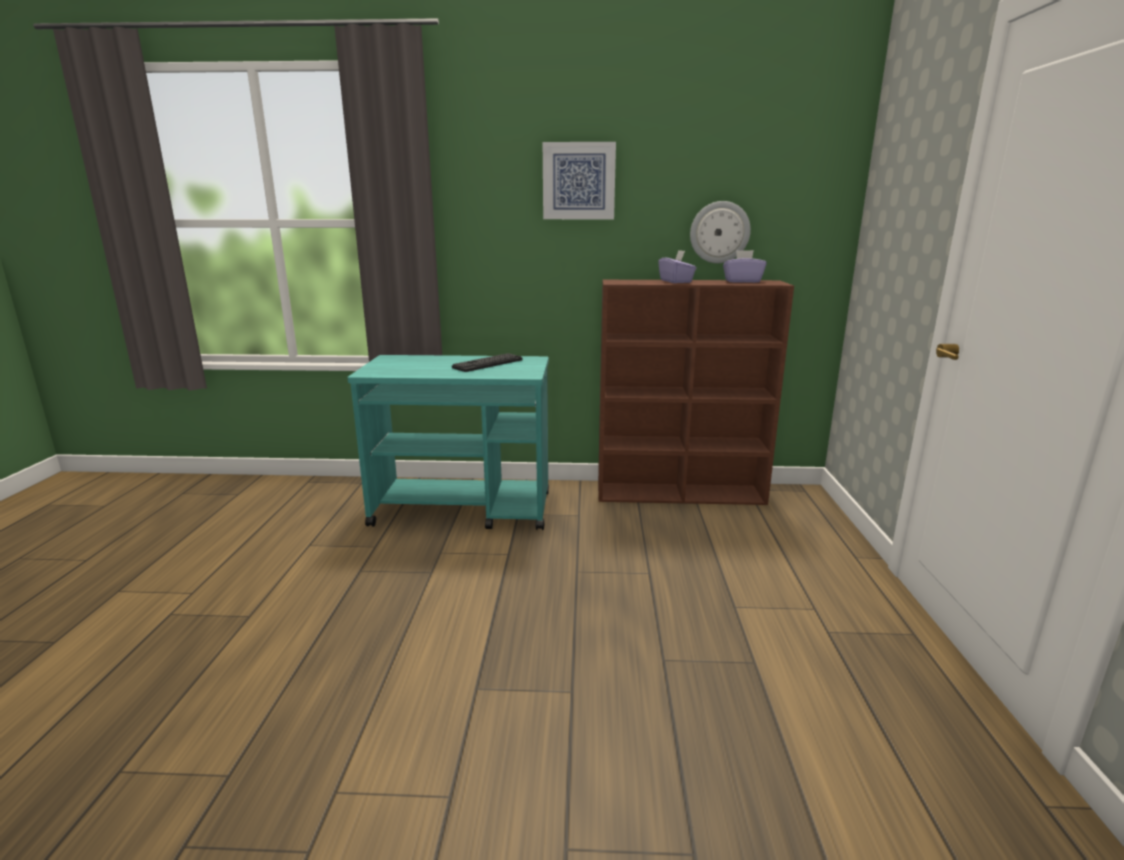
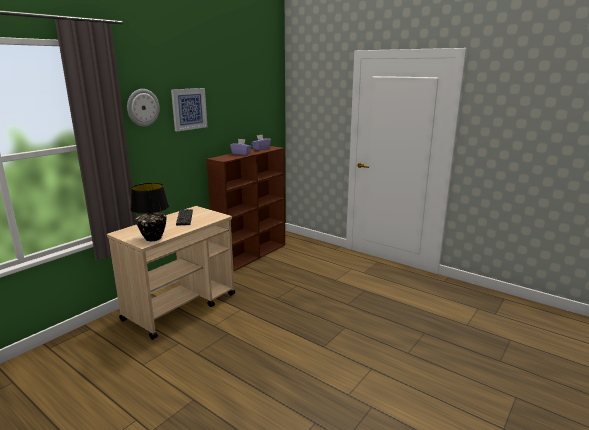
camera: 55 degrees left, 0 degrees up
turquoise cart [347,355,549,530] -> beige cart [107,206,235,340]
wall clock [690,201,751,263] -> wall clock moved to [127,89,160,127]
none -> black table lamp [130,183,169,241]

